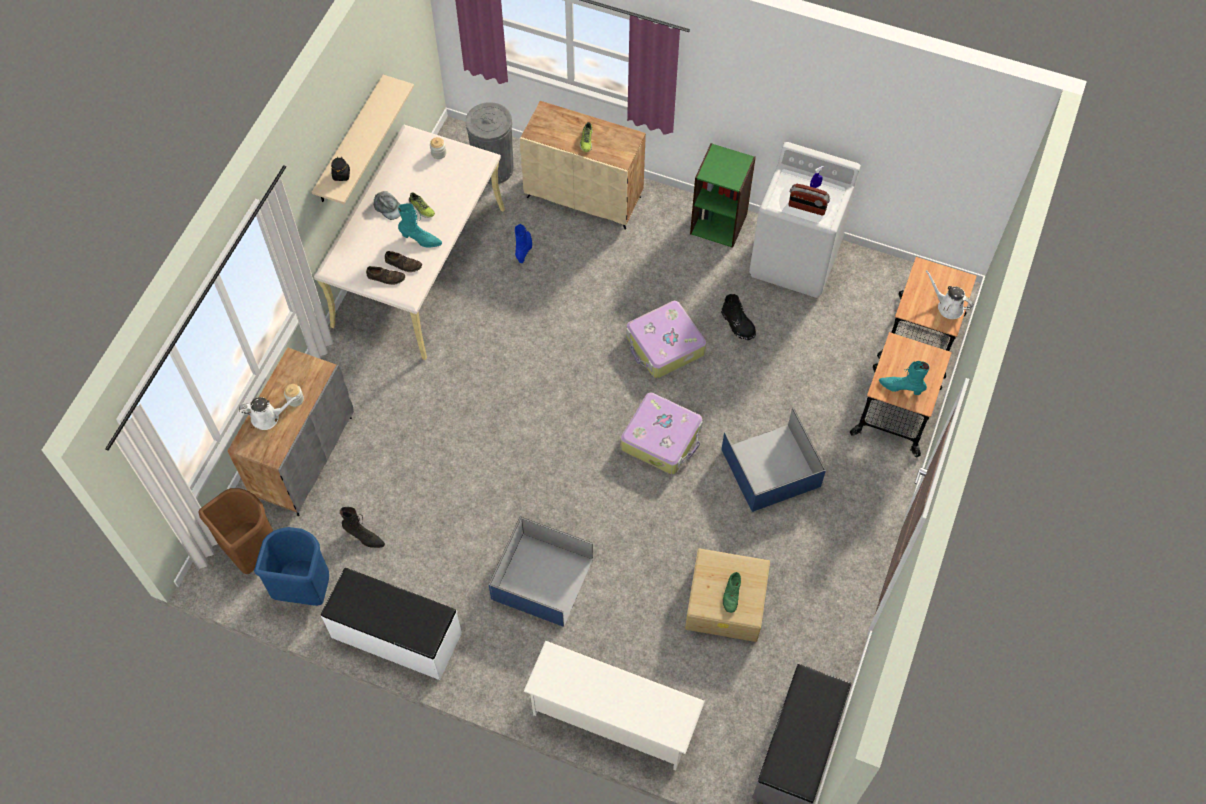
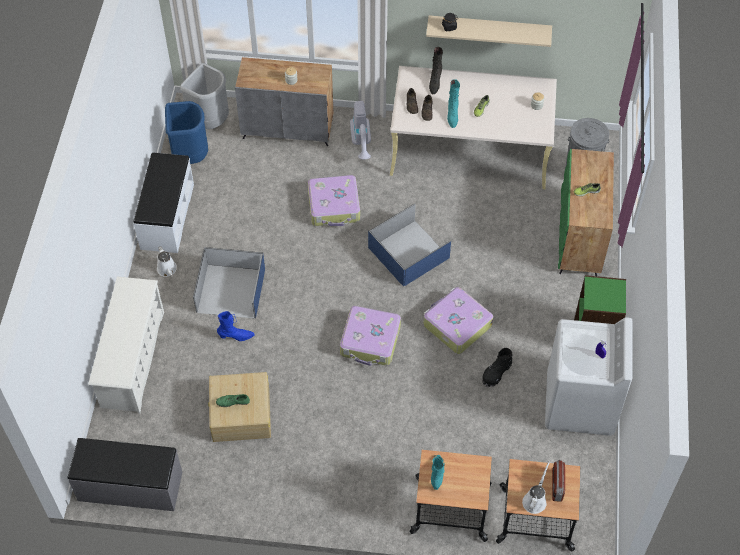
camera: 75 degrees right, 5 degrees down
brown trash can [199,488,273,574] -> grey trash can [180,63,229,129]
white watering can [239,396,298,430] -> white watering can moved to [157,246,177,277]
black boot [340,507,385,548] -> black boot moved to [429,47,443,94]
grey cap [374,191,401,220] -> none
blue boot [515,224,532,263] -> blue boot moved to [217,311,255,341]
beige cabinet [520,101,646,230] -> green cabinet [558,149,614,276]
blue storage box [721,408,826,512] -> blue storage box moved to [368,204,451,287]
radio [789,184,830,216] -> radio moved to [552,460,565,502]
none -> suitcase [308,175,360,226]
none -> vacuum cleaner [350,101,371,159]

